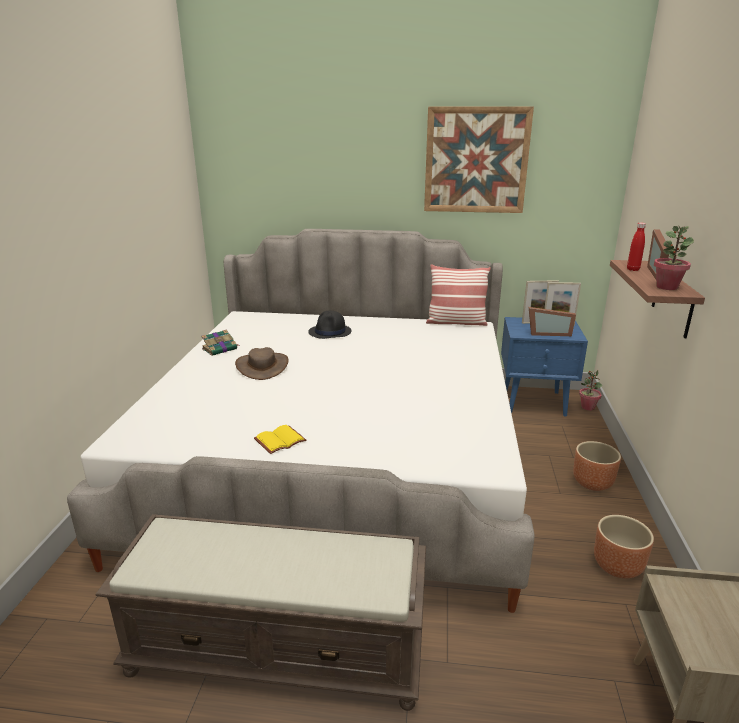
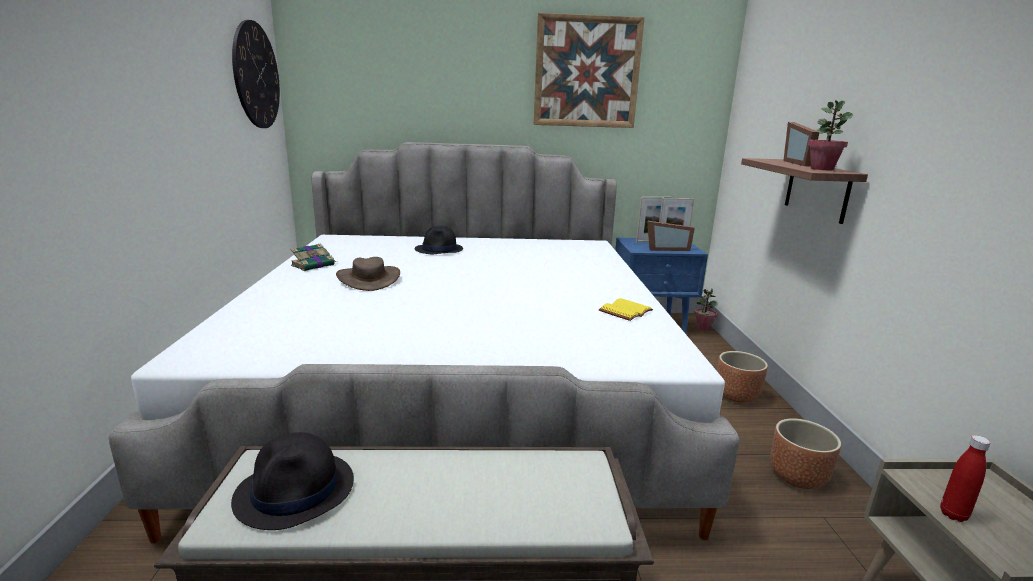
camera: 10 degrees left, 5 degrees down
yellow book [254,425,307,454] -> yellow book moved to [599,298,653,321]
pillow [426,264,491,326] -> none
red bottle [627,223,646,271] -> red bottle moved to [940,435,991,522]
none -> black hat [231,432,354,530]
none -> wall clock [232,20,280,128]

